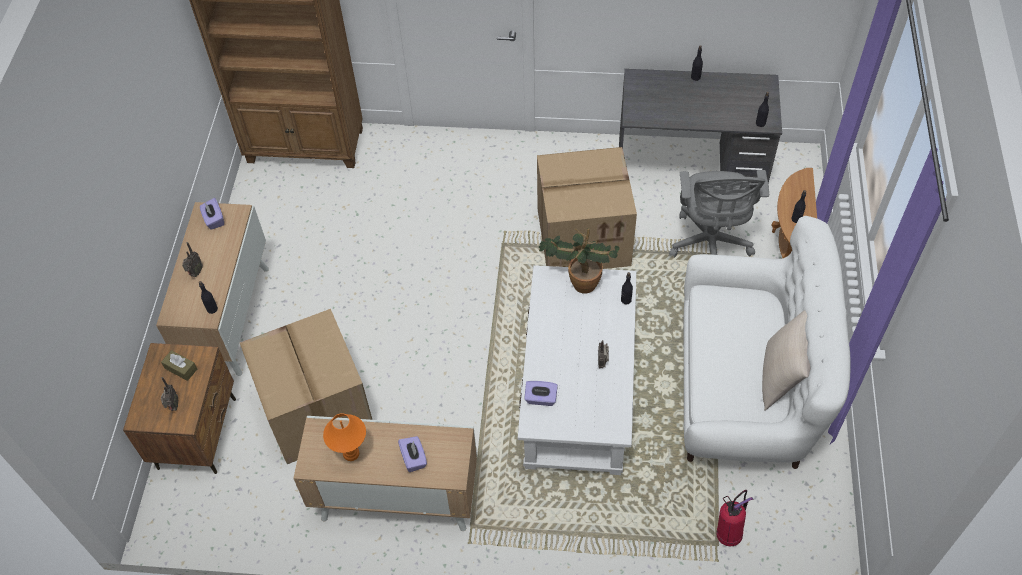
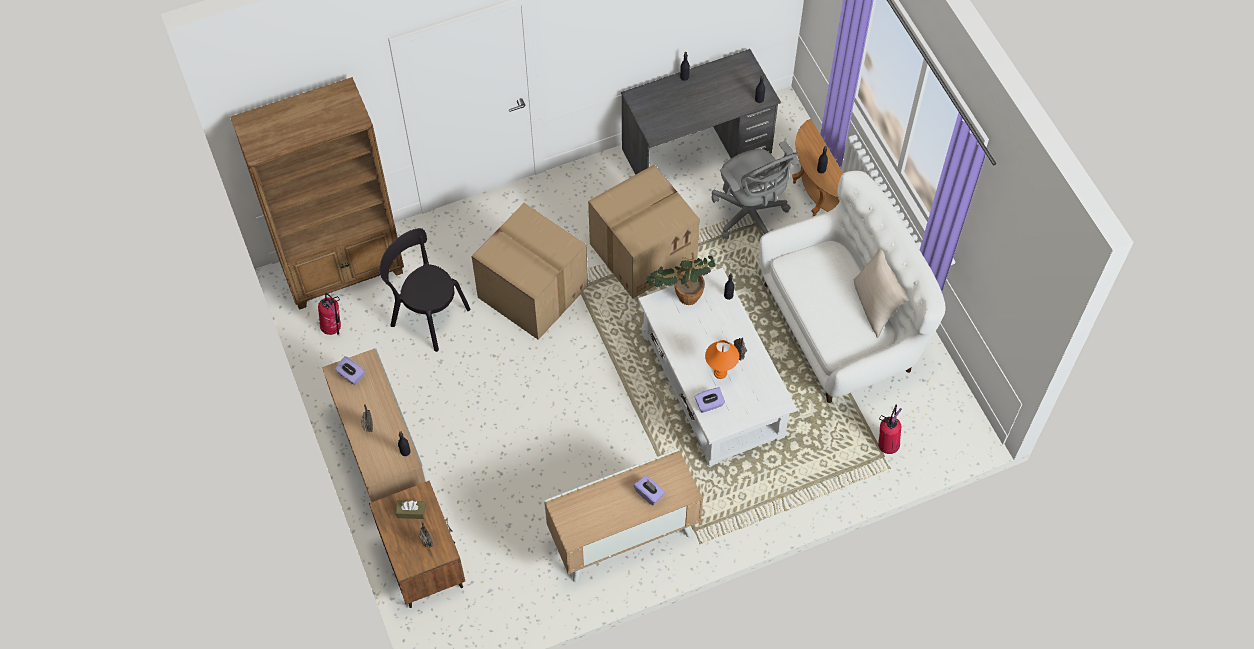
camera: 30 degrees left, 5 degrees up
cardboard box [240,309,372,464] -> cardboard box moved to [472,203,588,340]
orange table lamp [323,413,366,461] -> orange table lamp moved to [705,340,739,379]
none -> fire extinguisher [318,293,341,335]
none -> black chair [380,228,470,352]

